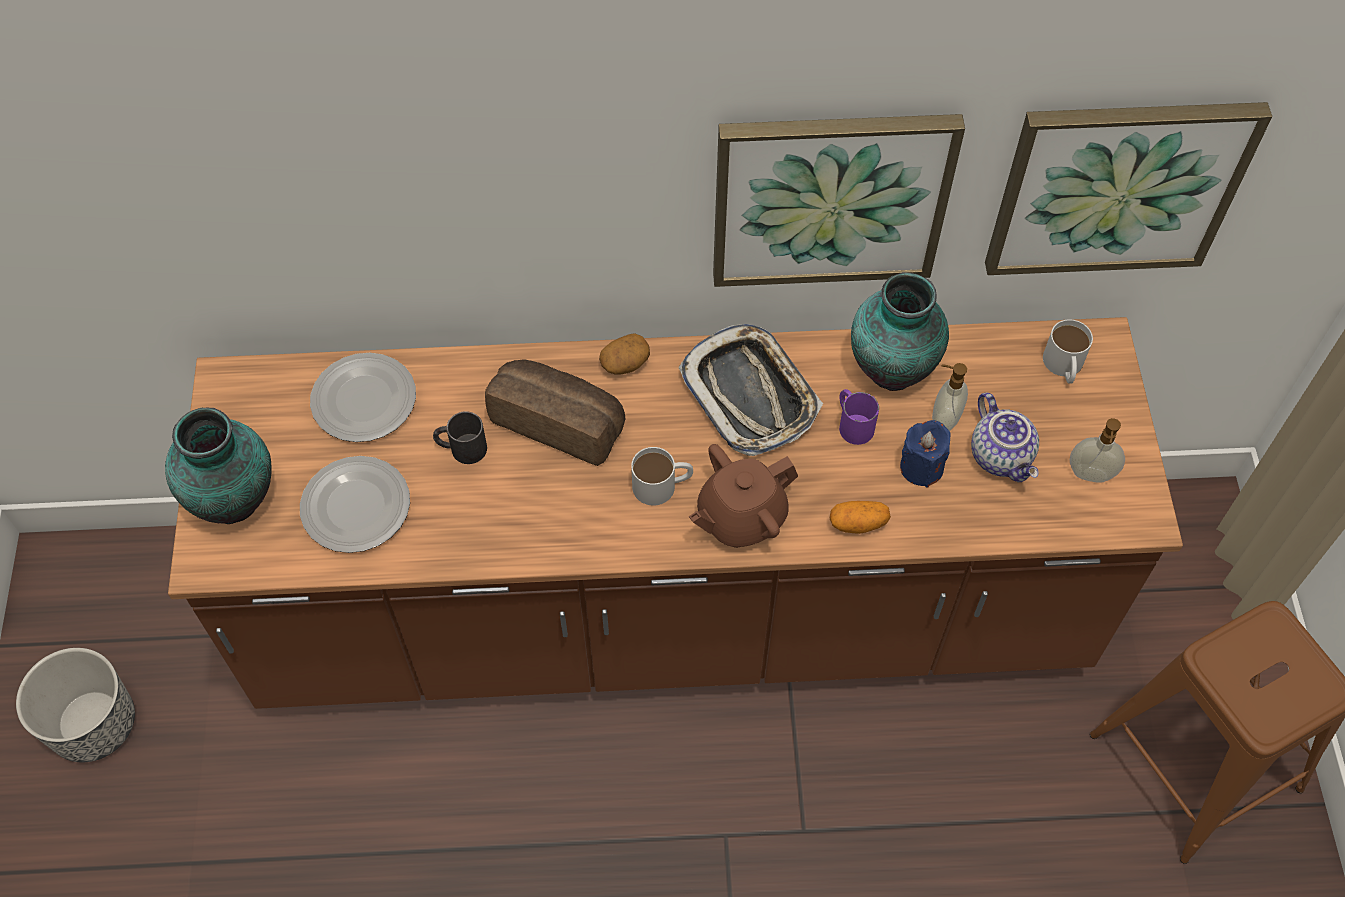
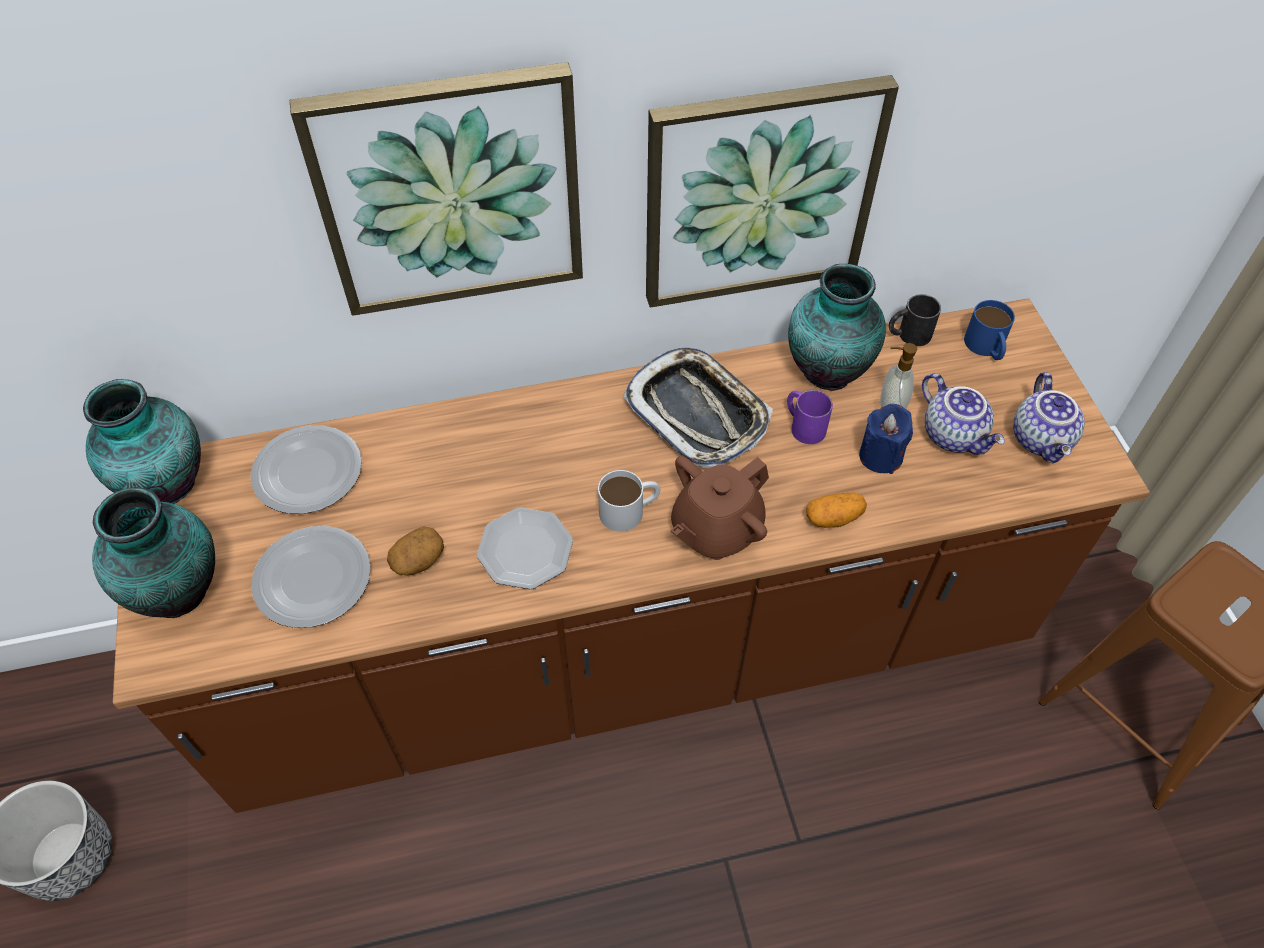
camera: 10 degrees left, 5 degrees down
black mug [433,411,487,464] -> black mug moved to [889,294,941,346]
bread [485,359,625,466] -> none
potato [599,333,650,375] -> potato moved to [387,526,444,576]
picture [985,102,1272,275] -> picture moved to [290,62,583,316]
white mug [1043,319,1093,384] -> blue mug [964,300,1015,360]
soap dispenser [1070,418,1125,483] -> teapot [1013,372,1085,463]
none -> vase [83,379,201,504]
none -> plate [477,507,573,589]

